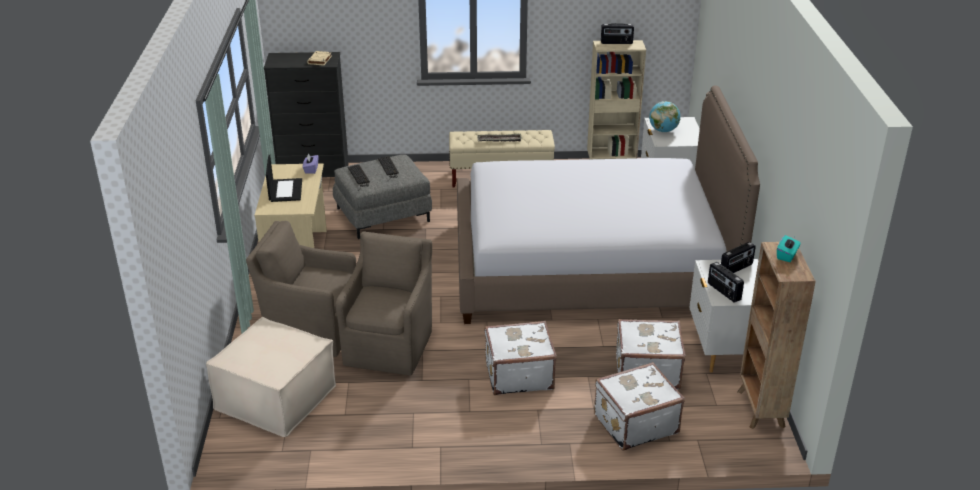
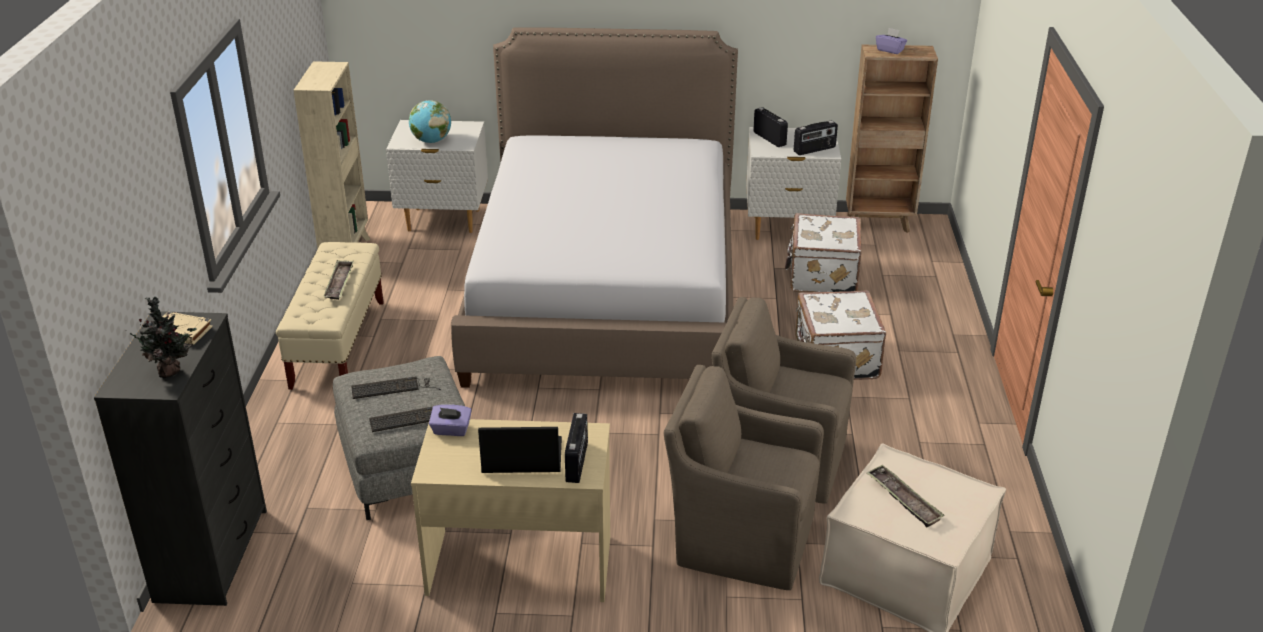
camera: 85 degrees left, 0 degrees up
brown armchair [246,221,356,357] -> brown armchair turned 90 degrees clockwise [664,365,824,590]
white suitcase [594,362,685,451] -> none
radio [601,23,634,44] -> radio moved to [565,413,588,483]
turquoise tissue box [777,235,800,262] -> purple tissue box [876,28,907,54]
none -> potted plant [130,297,197,378]
none -> tray [867,465,945,527]

